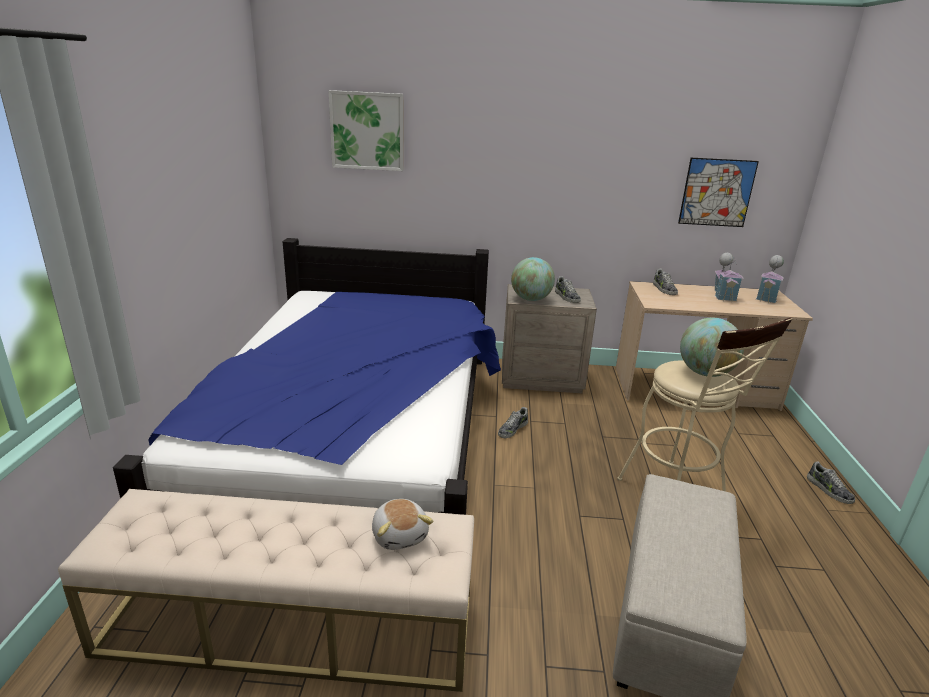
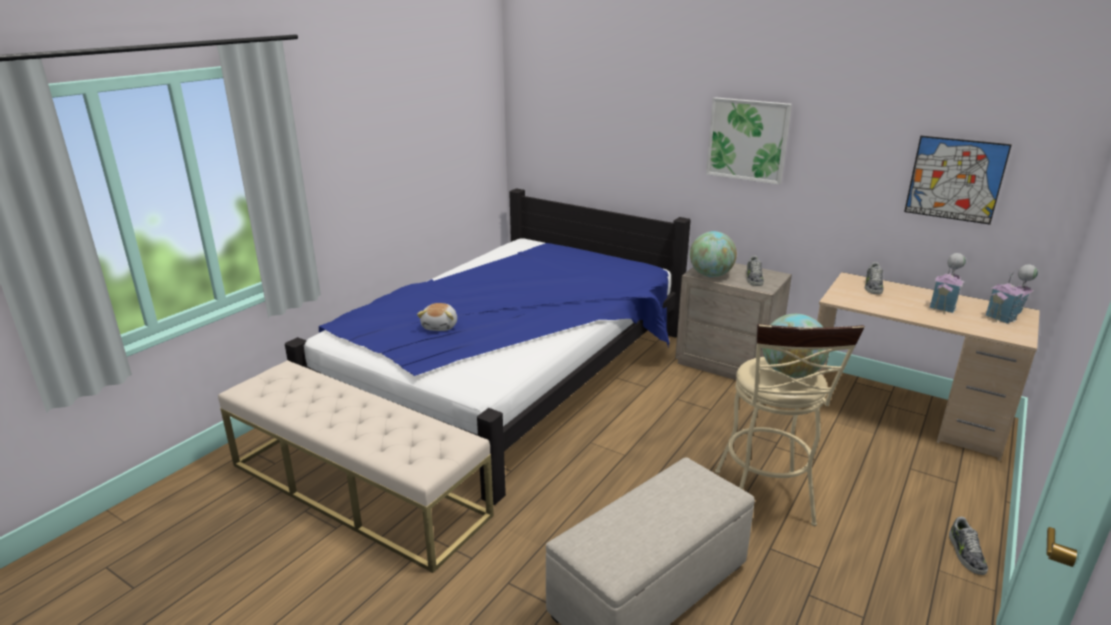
camera: 30 degrees right, 0 degrees up
picture [328,90,403,171] -> picture moved to [706,97,792,185]
plush toy [372,499,433,550] -> plush toy moved to [417,303,457,331]
shoe [498,407,528,438] -> none

